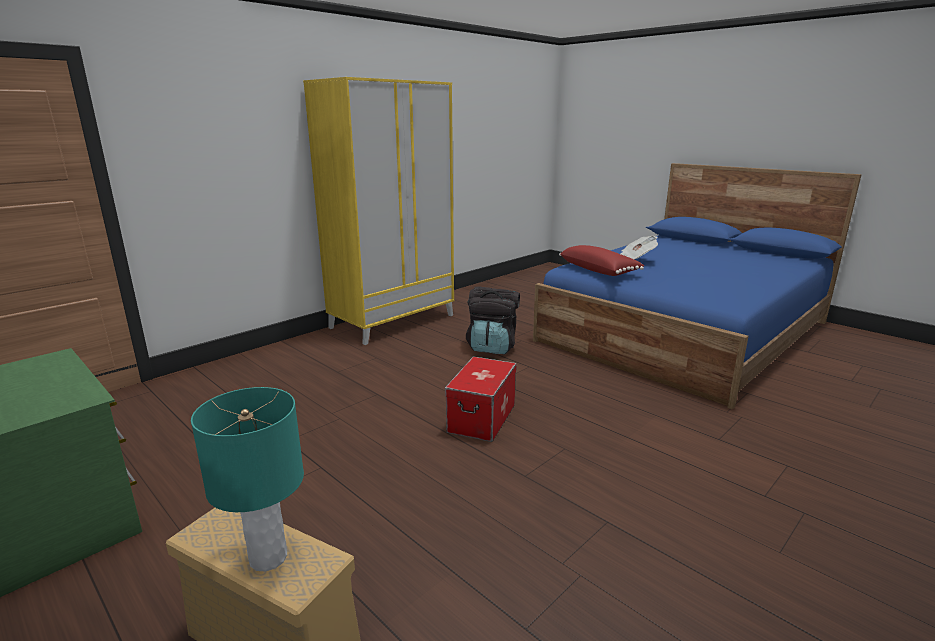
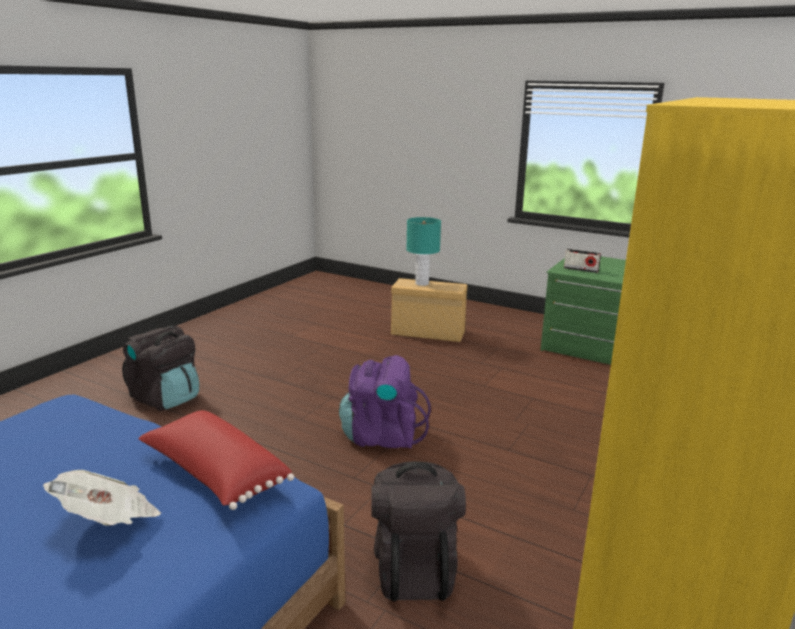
camera: 165 degrees right, 0 degrees up
storage box [445,356,517,442] -> purple backpack [339,355,431,449]
none -> black backpack [122,326,199,411]
none -> radio [564,249,601,273]

